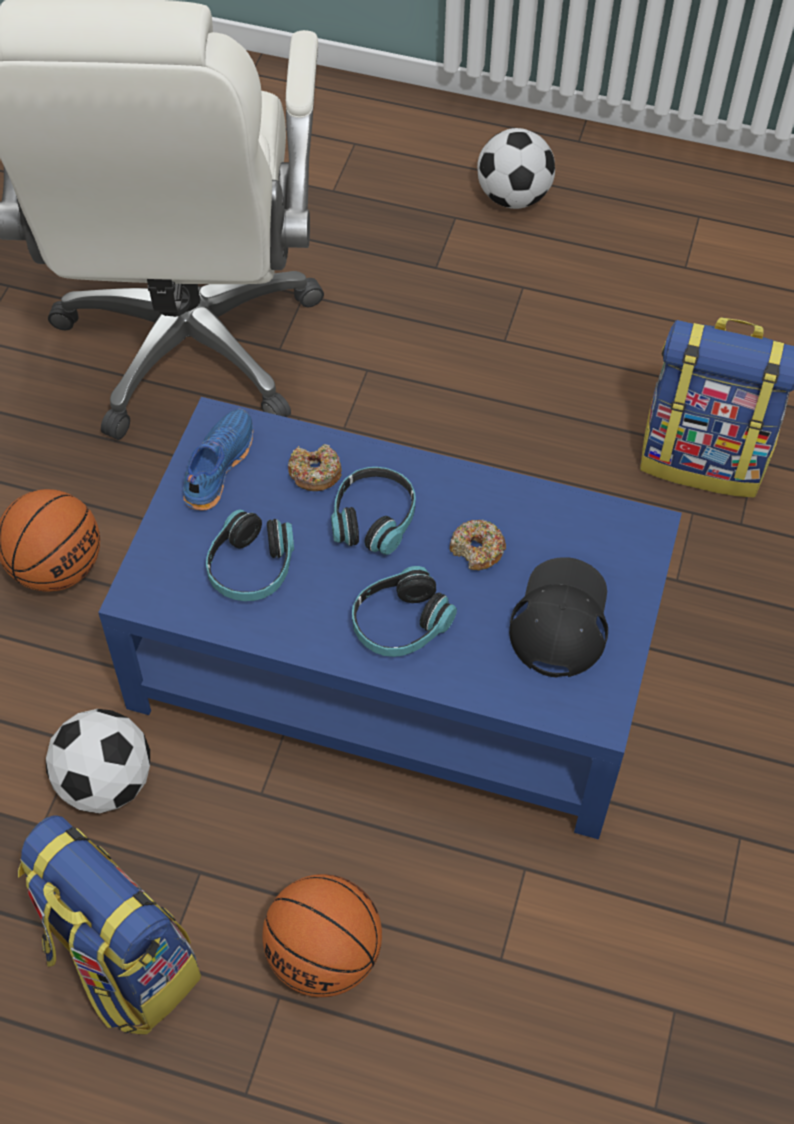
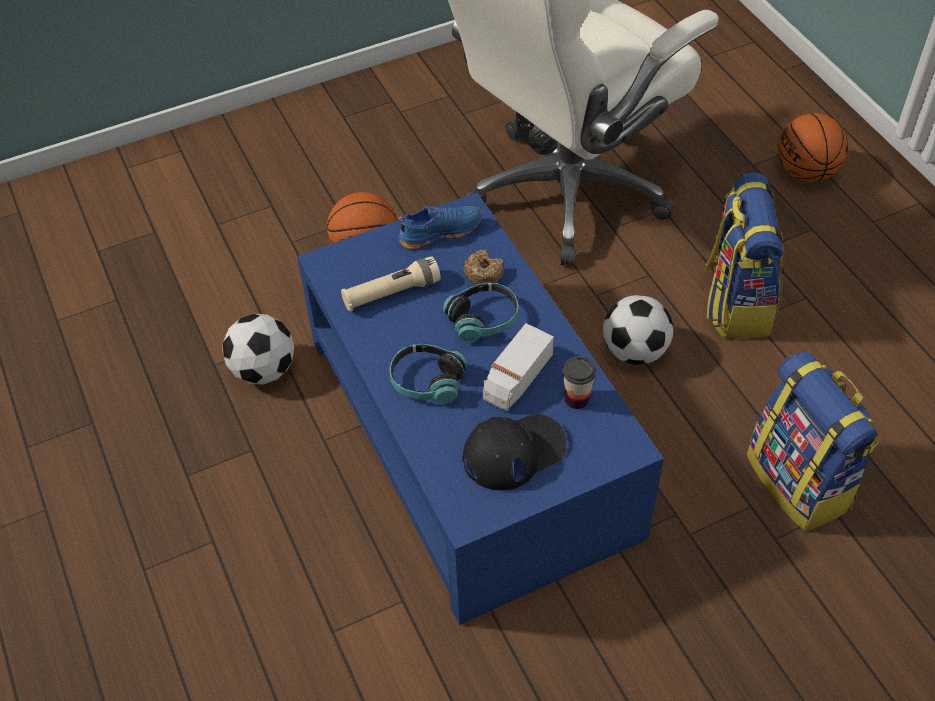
camera: 50 degrees right, 5 degrees down
backpack [18,815,201,1035] -> backpack moved to [700,173,784,338]
headphones [206,510,294,601] -> beige flashlight [341,256,441,312]
basketball [262,874,382,997] -> basketball moved to [778,113,848,182]
donut [450,520,506,570] -> toy truck [483,323,554,411]
football [477,128,555,209] -> football moved to [603,295,673,365]
none -> cup [562,356,596,409]

